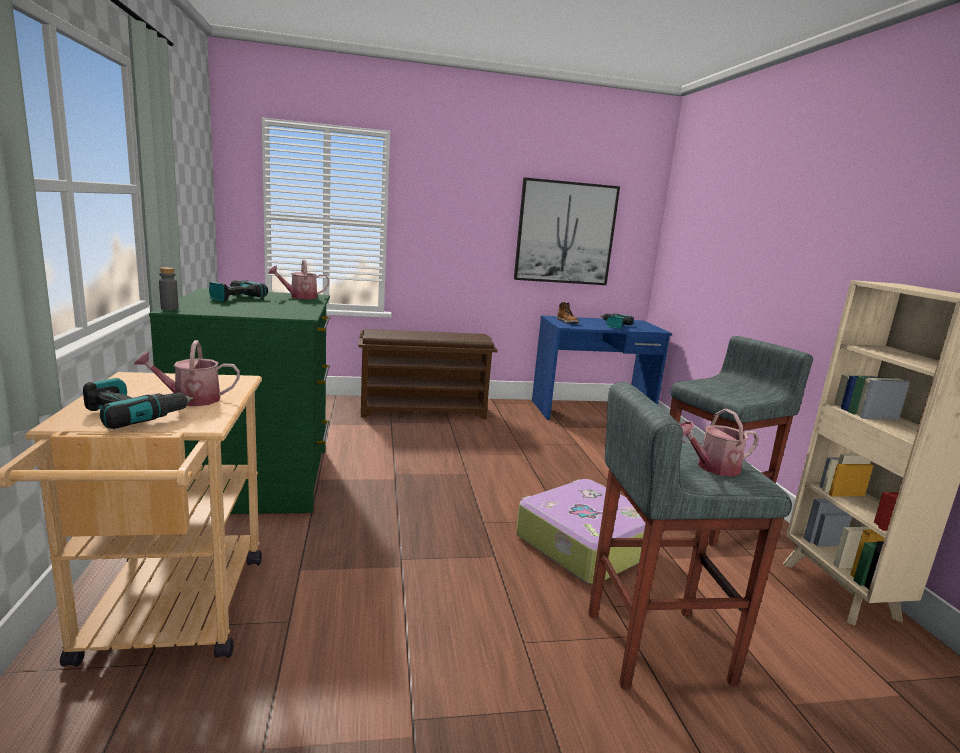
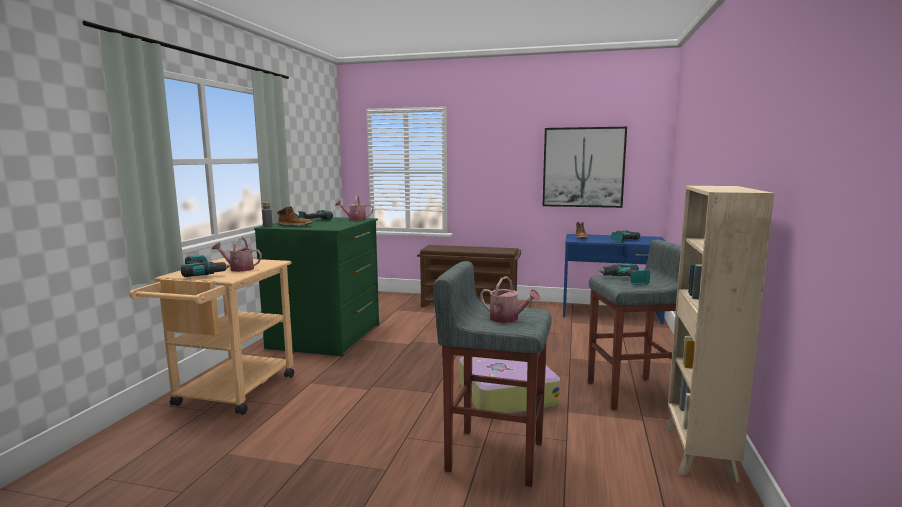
camera: 25 degrees right, 5 degrees down
watering can [680,409,759,476] -> watering can turned 150 degrees counterclockwise [480,276,541,323]
none -> boot [277,206,312,226]
none -> power drill [599,264,650,285]

